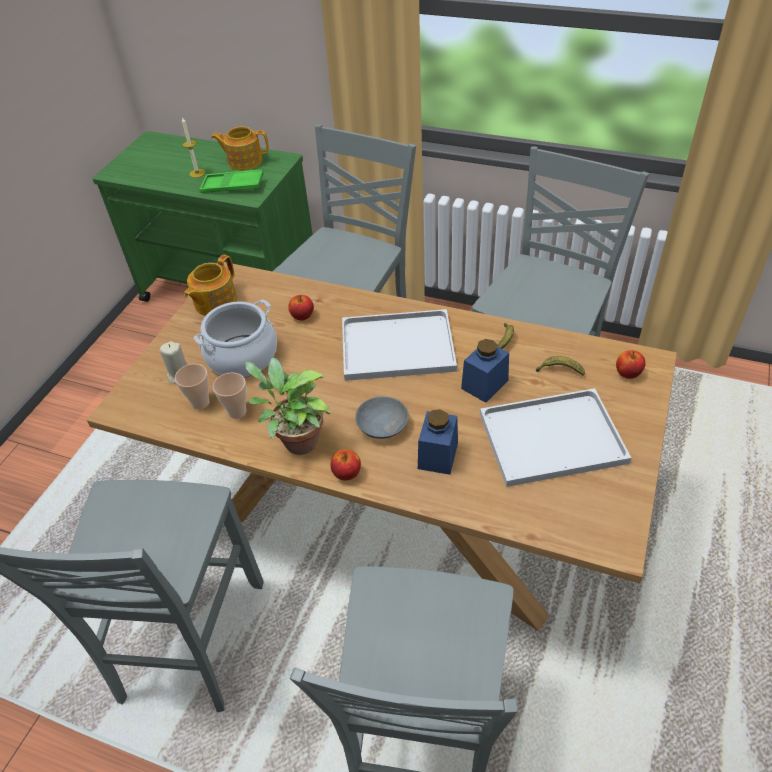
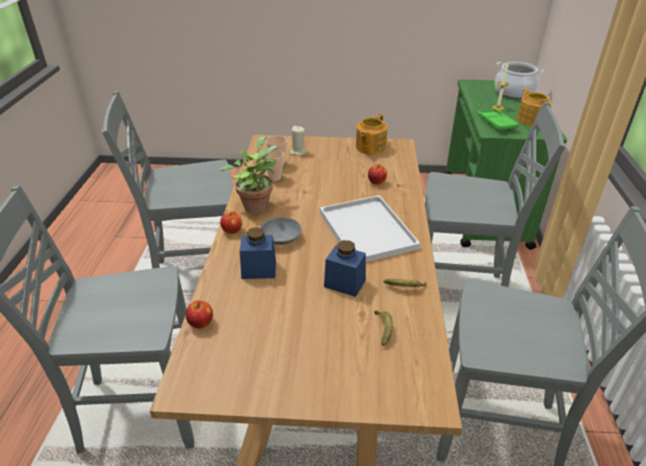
camera: 70 degrees right, 10 degrees down
teapot [184,255,237,316] -> teapot turned 75 degrees counterclockwise [356,114,387,154]
cooking pot [194,299,277,378] -> cooking pot moved to [495,62,544,99]
white tray [480,388,631,487] -> none
apple [616,350,645,379] -> apple moved to [186,300,213,329]

